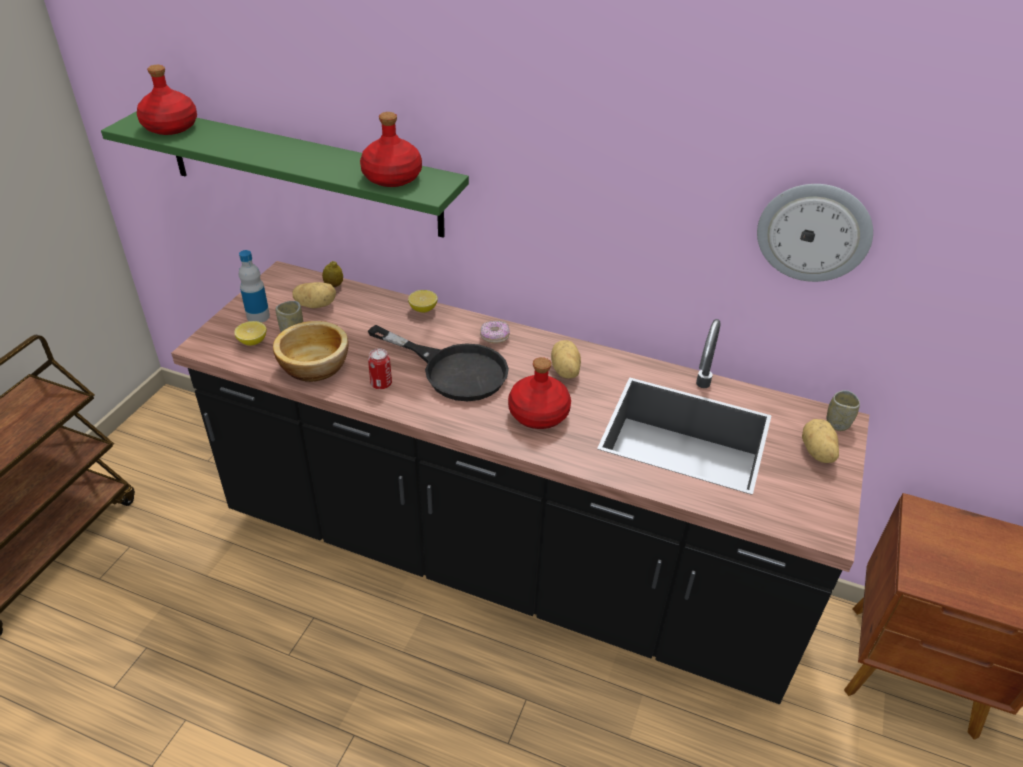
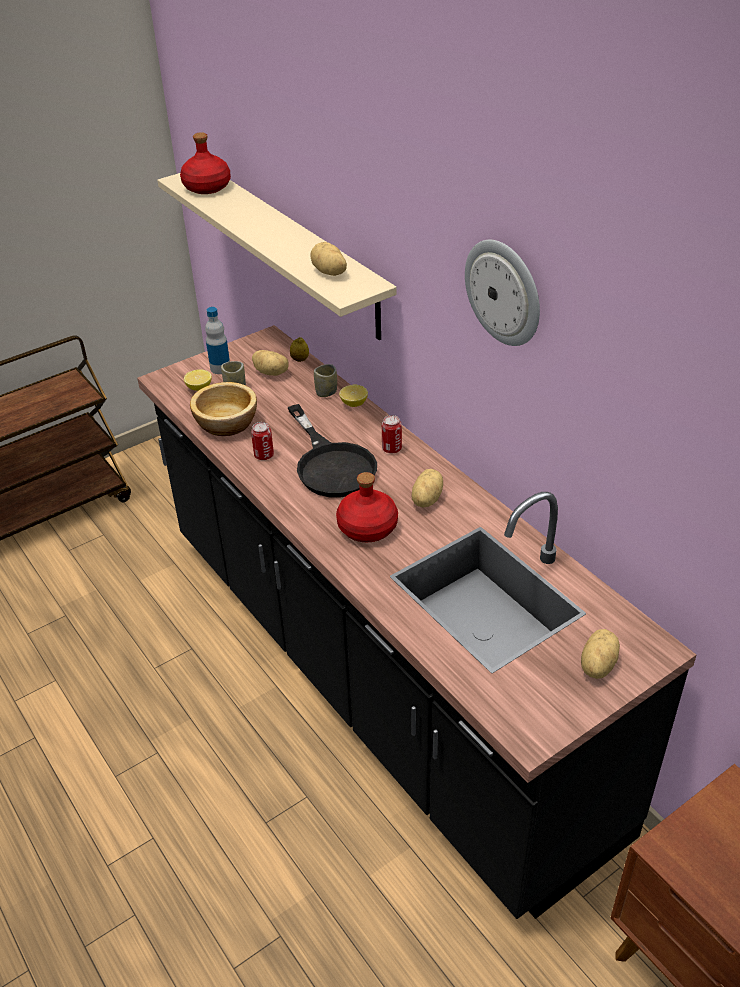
camera: 35 degrees right, 0 degrees up
green shelf [101,111,469,238] -> beige shelf [157,173,397,340]
red bottle [360,112,422,187] -> potato [310,242,347,276]
donut [480,321,510,344] -> can [382,415,402,453]
wall clock [757,184,873,282] -> wall clock moved to [465,240,540,346]
cup [827,390,860,431] -> cup moved to [314,364,337,397]

